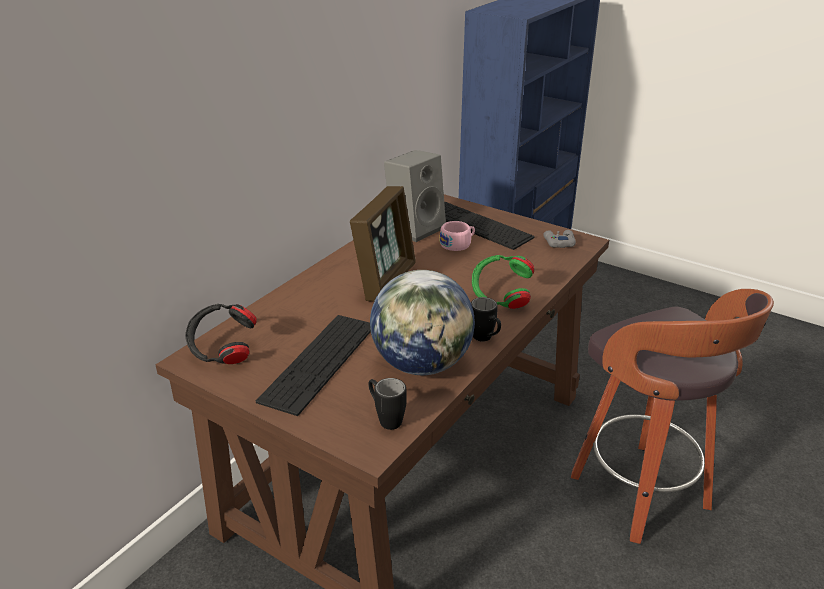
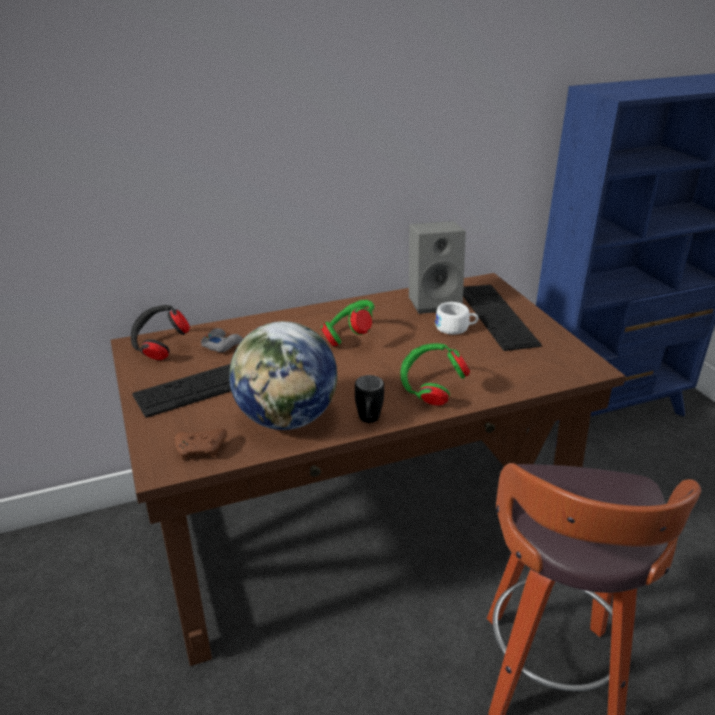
camera: 35 degrees right, 0 degrees up
picture frame [350,186,416,302] -> green headphones [321,300,374,346]
black mug [369,378,407,430] -> brown game controller [175,428,227,460]
pink cup [439,221,475,251] -> white cup [435,302,479,335]
grey game controller [543,230,576,248] -> grey game controller moved to [201,328,243,352]

